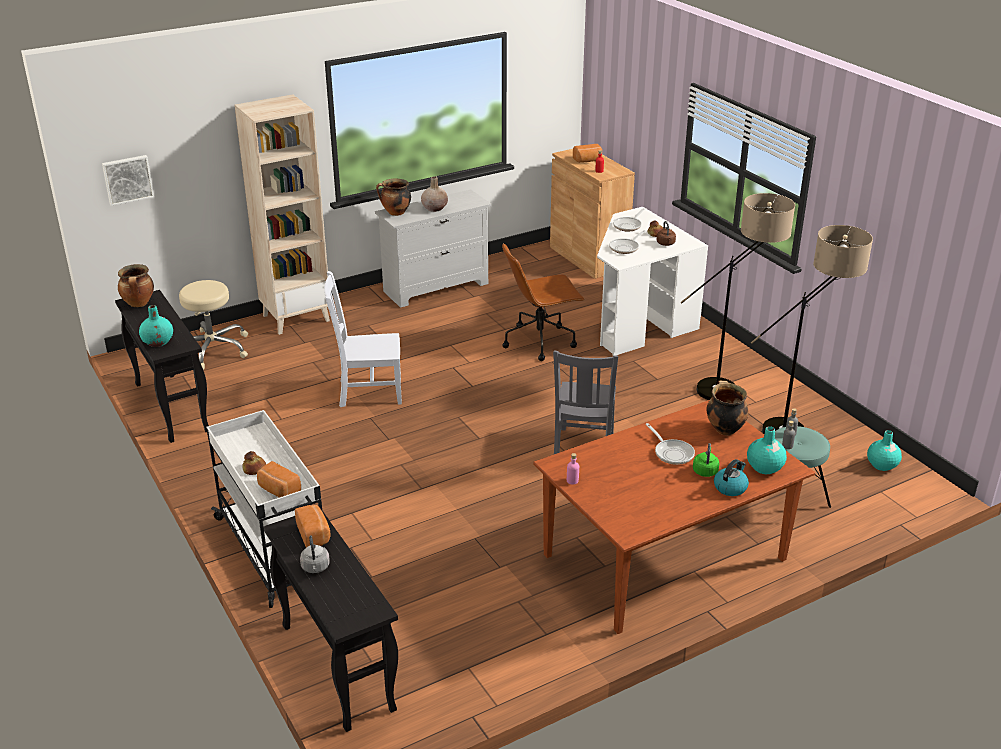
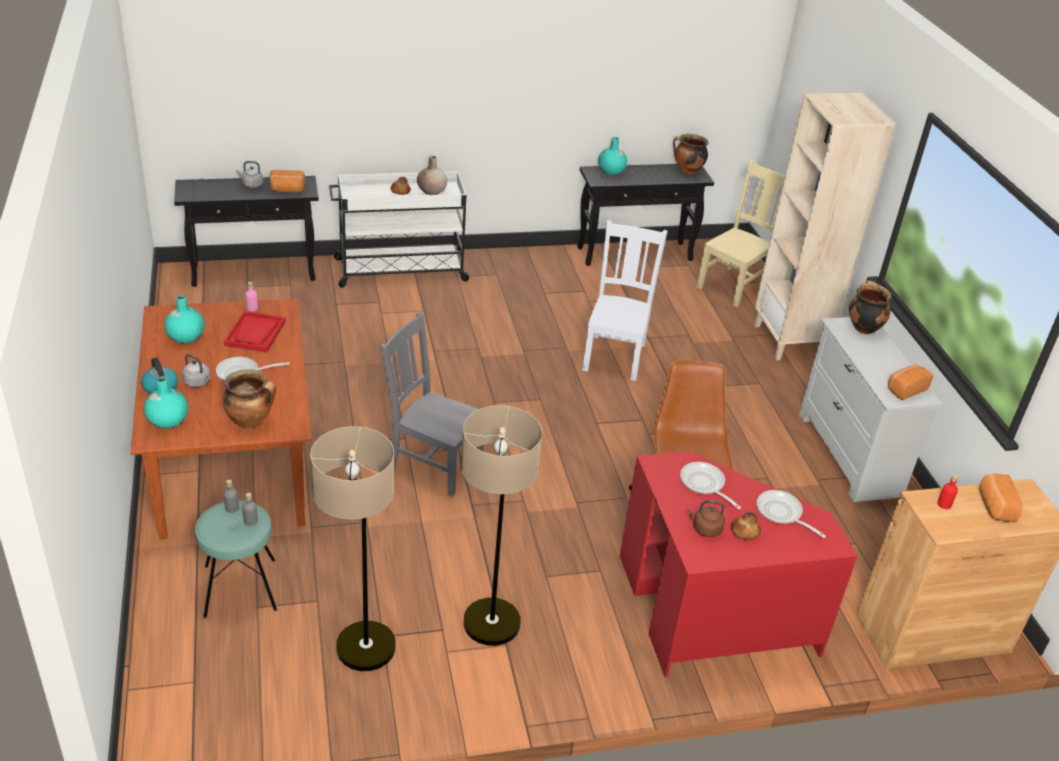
camera: 105 degrees right, 5 degrees up
picture [102,155,154,206] -> none
beige stool [179,280,248,370] -> beige chair [696,160,785,307]
bread [257,461,301,498] -> bread moved to [888,365,933,400]
beige vase [421,176,448,212] -> beige vase moved to [417,156,448,195]
white desk [597,207,708,356] -> red desk [620,451,857,677]
green kettle [693,443,719,477] -> grey kettle [182,354,211,387]
turquoise vase [867,430,902,471] -> turquoise vase moved to [165,295,205,344]
none -> red tray [224,311,286,353]

